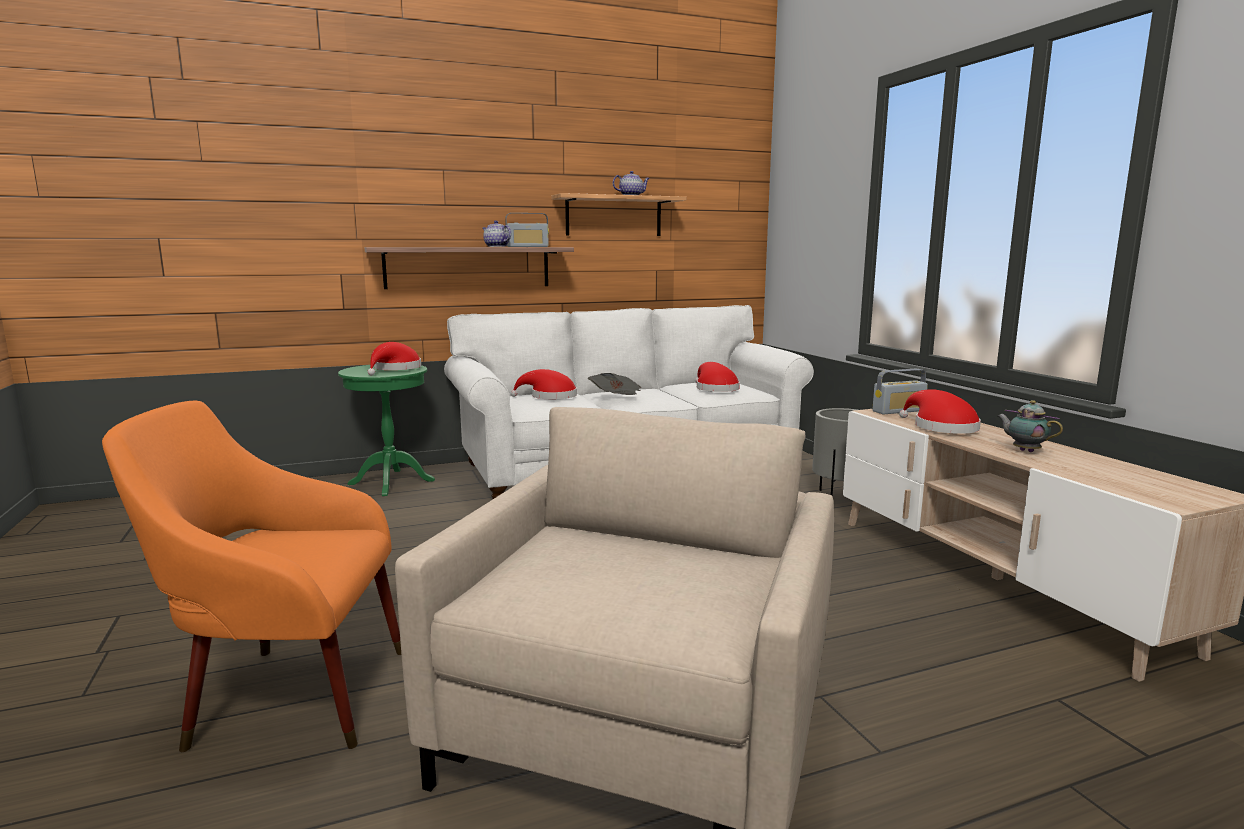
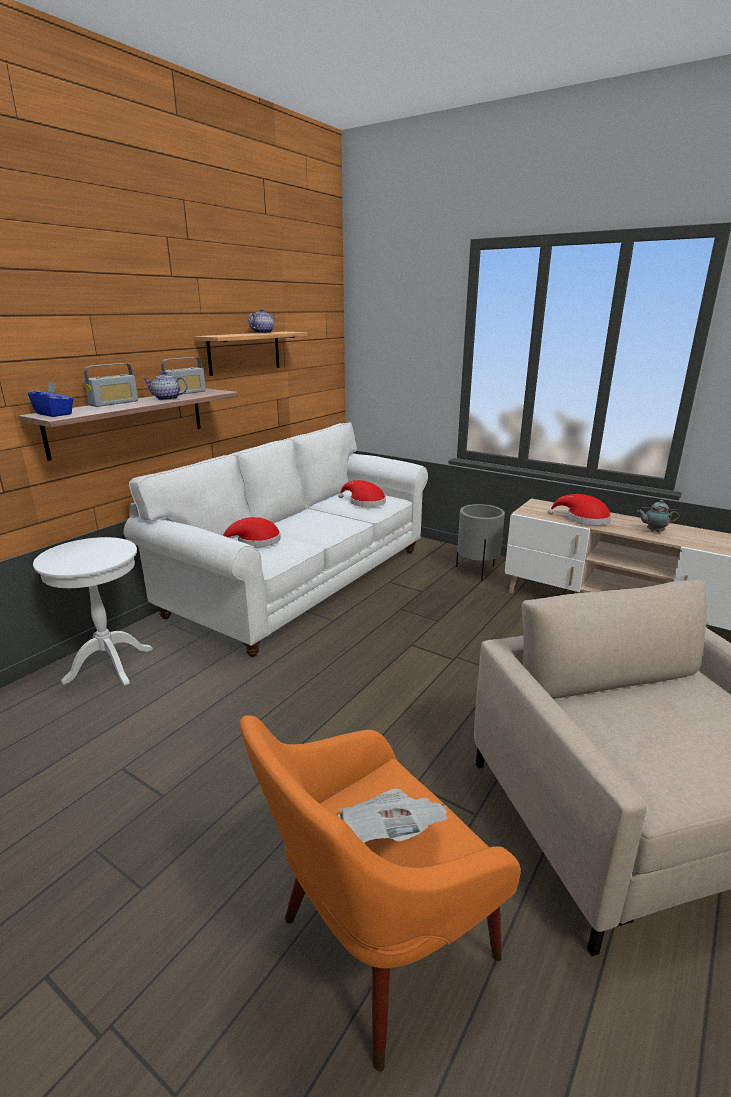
camera: 35 degrees left, 10 degrees up
green side table [338,365,435,496] -> white side table [33,537,153,686]
red hat [368,342,421,375] -> none
newspaper [588,373,641,395] -> newspaper moved to [338,789,447,843]
radio [872,369,928,414] -> radio moved to [84,363,138,407]
none -> blue tissue box [28,381,74,417]

